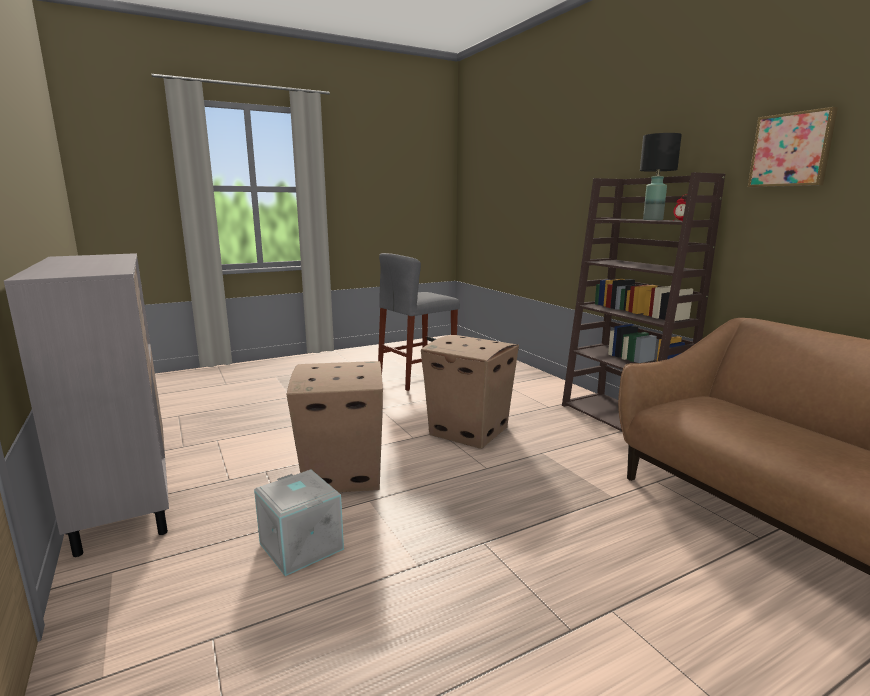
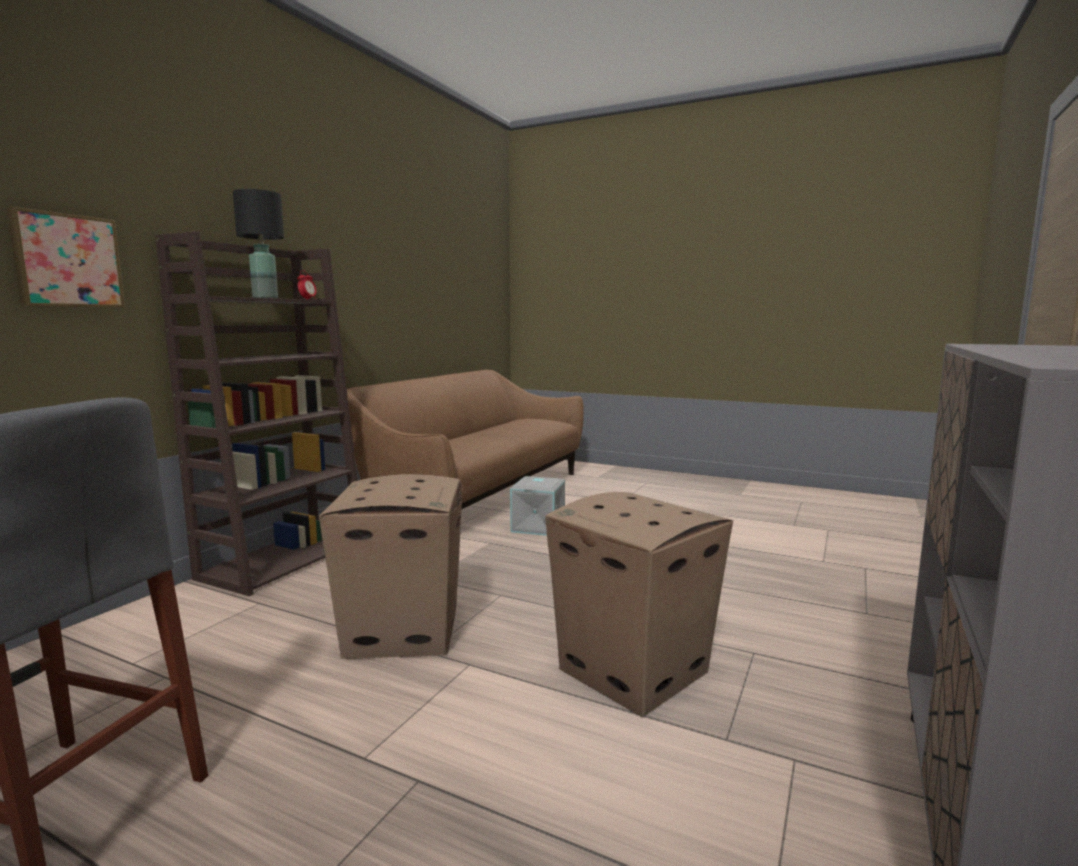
camera: 125 degrees left, 5 degrees down
grey storage box [254,469,344,576] -> grey storage box moved to [510,476,565,536]
picture [748,107,838,187] -> picture moved to [7,207,125,308]

